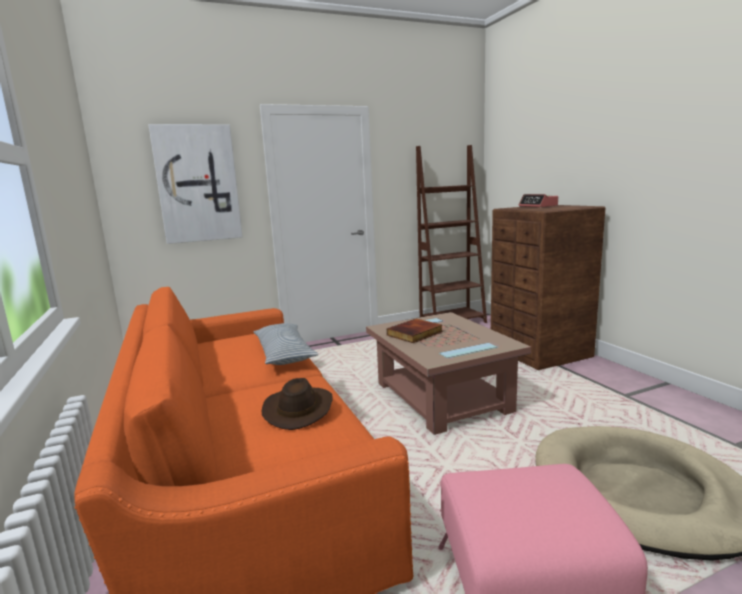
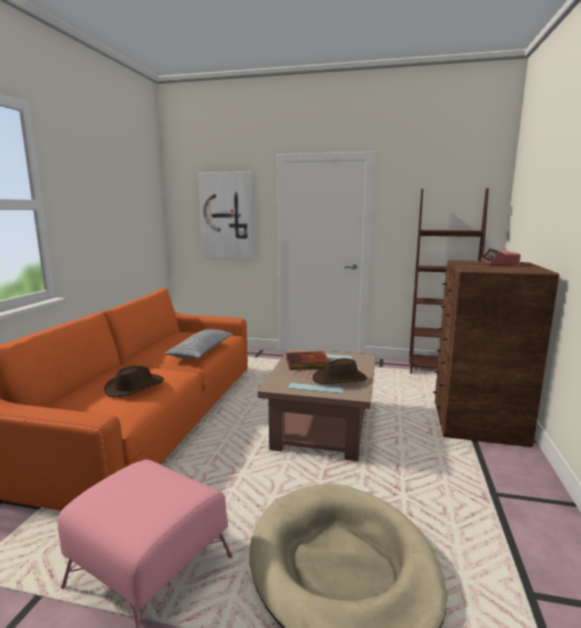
camera: 35 degrees right, 0 degrees up
none -> brown hat [313,358,367,384]

